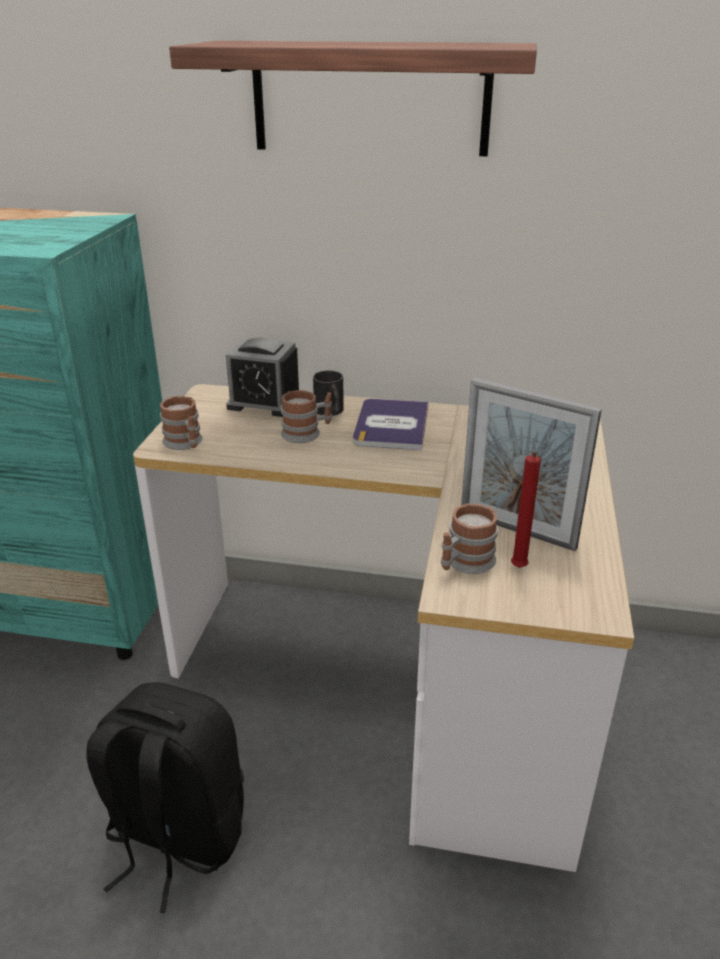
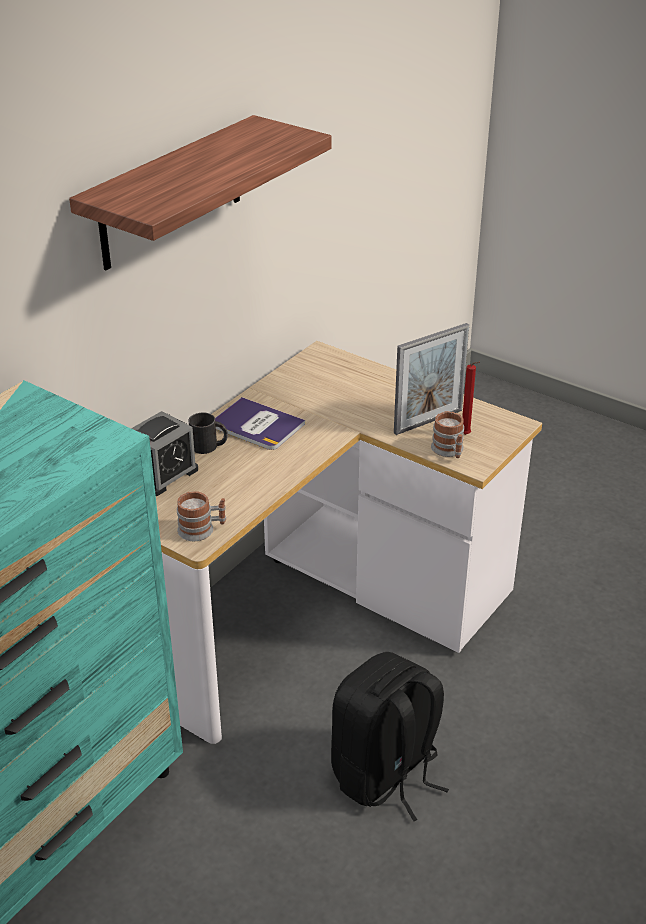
camera: 65 degrees left, 5 degrees up
mug [281,390,332,443] -> none

